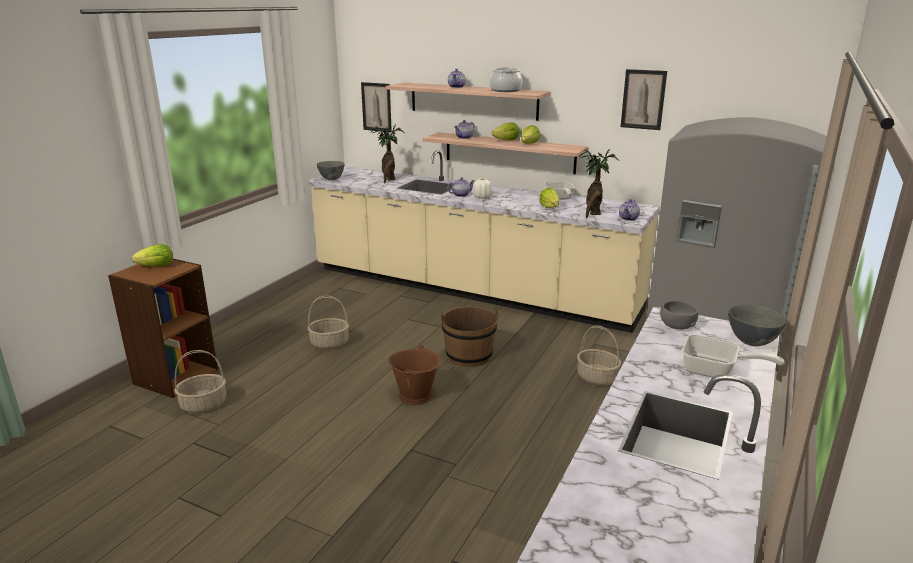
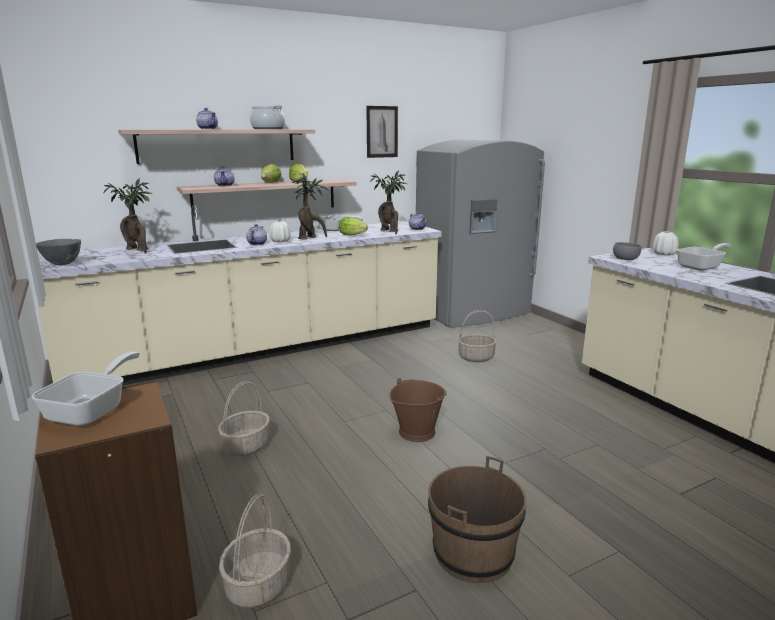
camera: 55 degrees left, 5 degrees down
lettuce [132,244,173,266] -> frying pan [31,351,140,426]
picture [361,82,392,132] -> none
brown bucket [441,307,499,367] -> brown bucket moved to [428,456,527,583]
grey bowl [728,305,787,346] -> white vase [652,231,678,255]
none -> potted plant [292,173,329,240]

